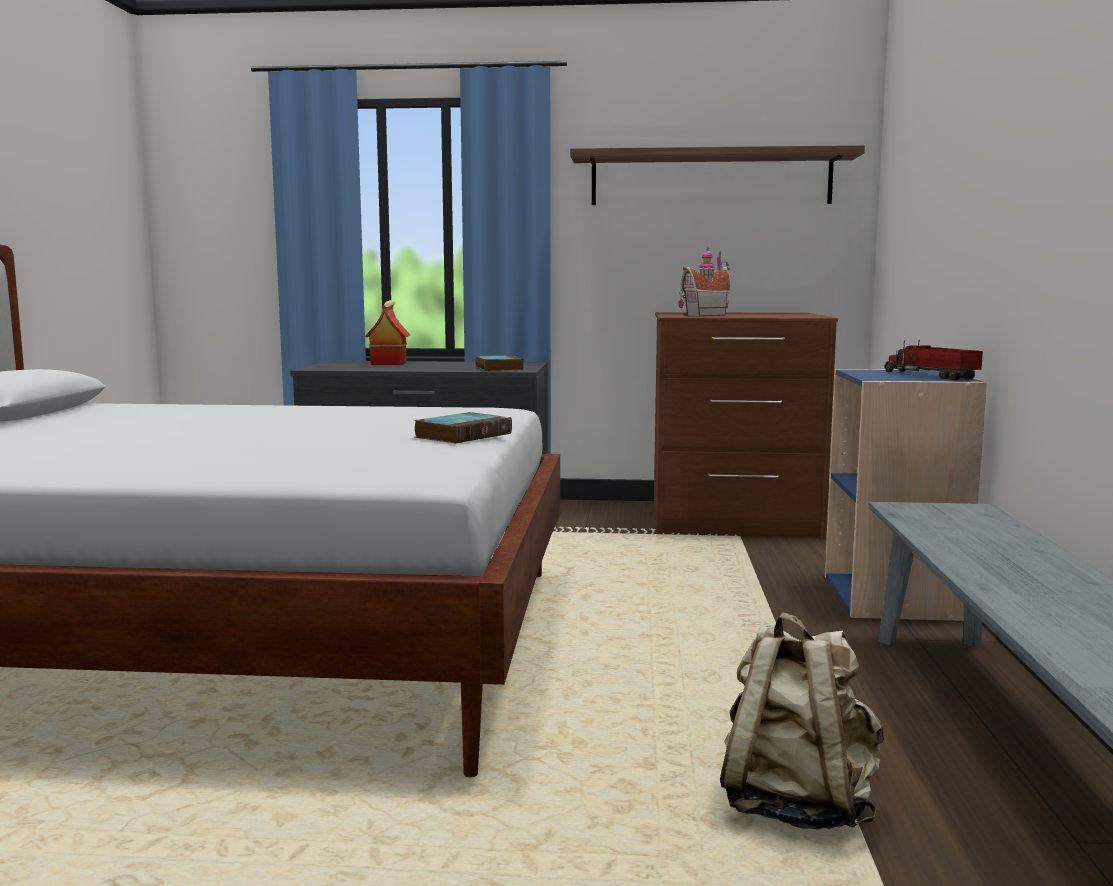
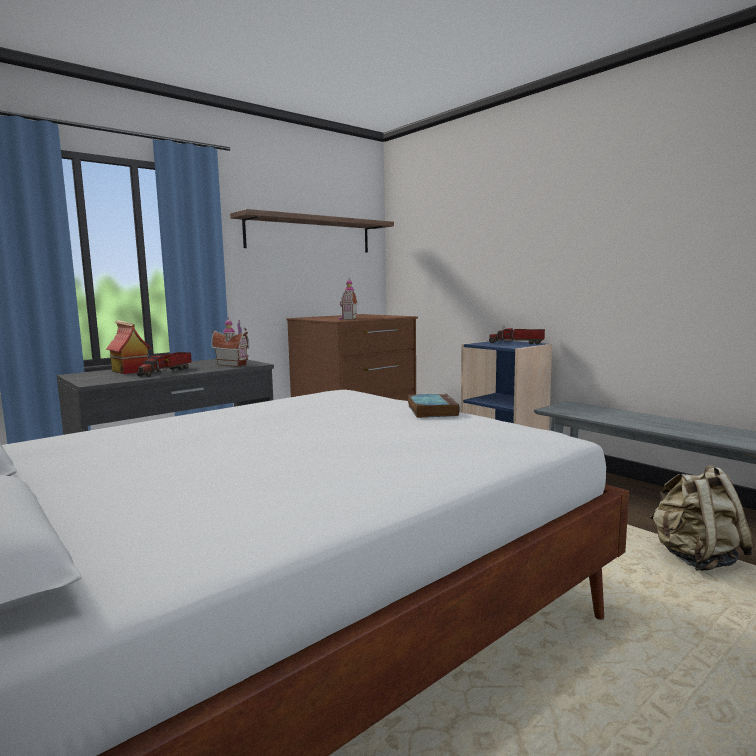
camera: 45 degrees left, 0 degrees up
book [475,355,524,371] -> toy house [212,317,249,367]
none -> toy truck [137,352,192,377]

